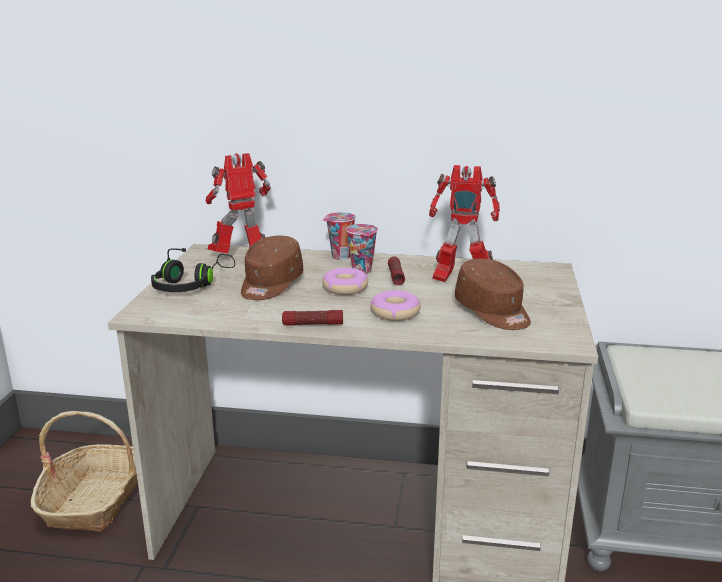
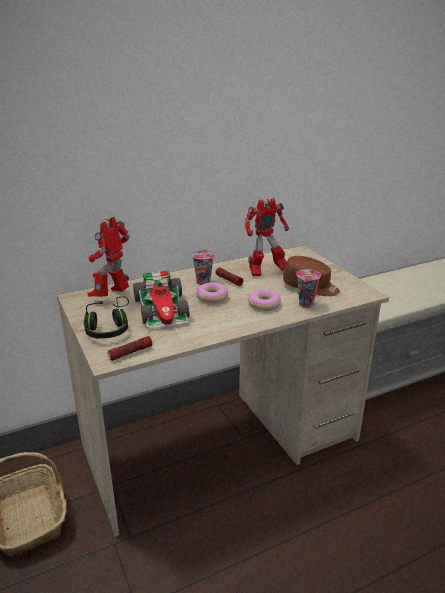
camera: 35 degrees left, 5 degrees up
brown cap [241,236,303,300] -> toy car [133,270,189,328]
flashlight [282,310,343,326] -> flashlight moved to [107,336,153,361]
cup [323,212,356,260] -> cup moved to [297,269,321,308]

